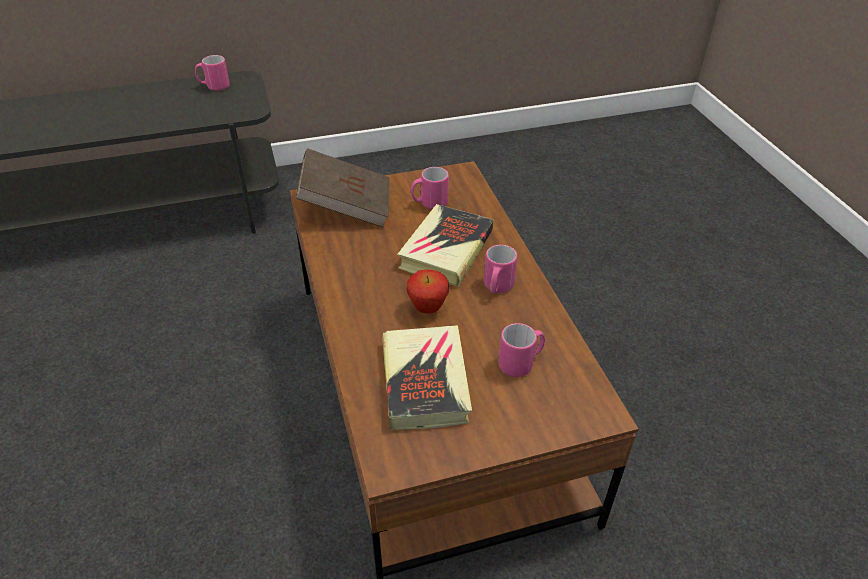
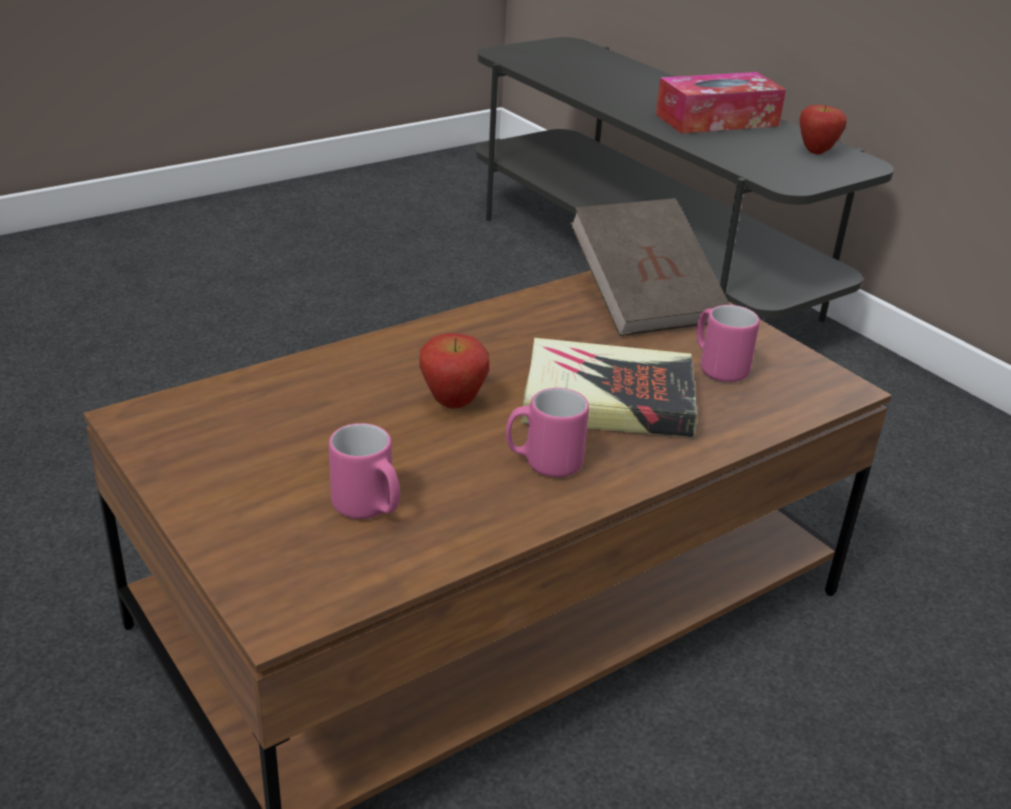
camera: 70 degrees right, 10 degrees down
pink mug [195,55,230,91] -> apple [800,104,847,154]
book [382,325,472,430] -> none
none -> tissue box [656,72,786,134]

